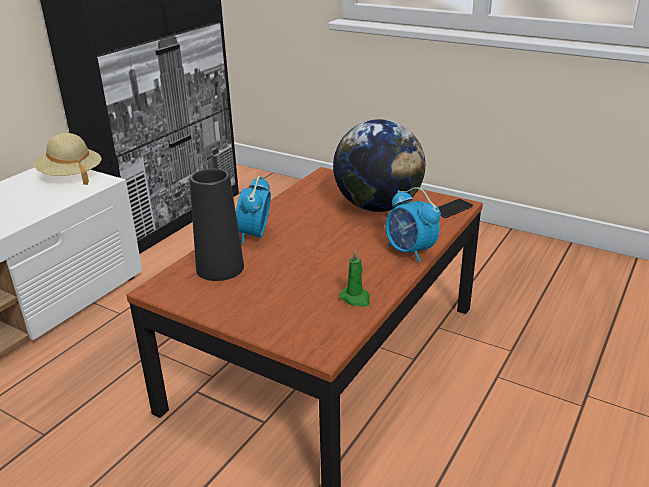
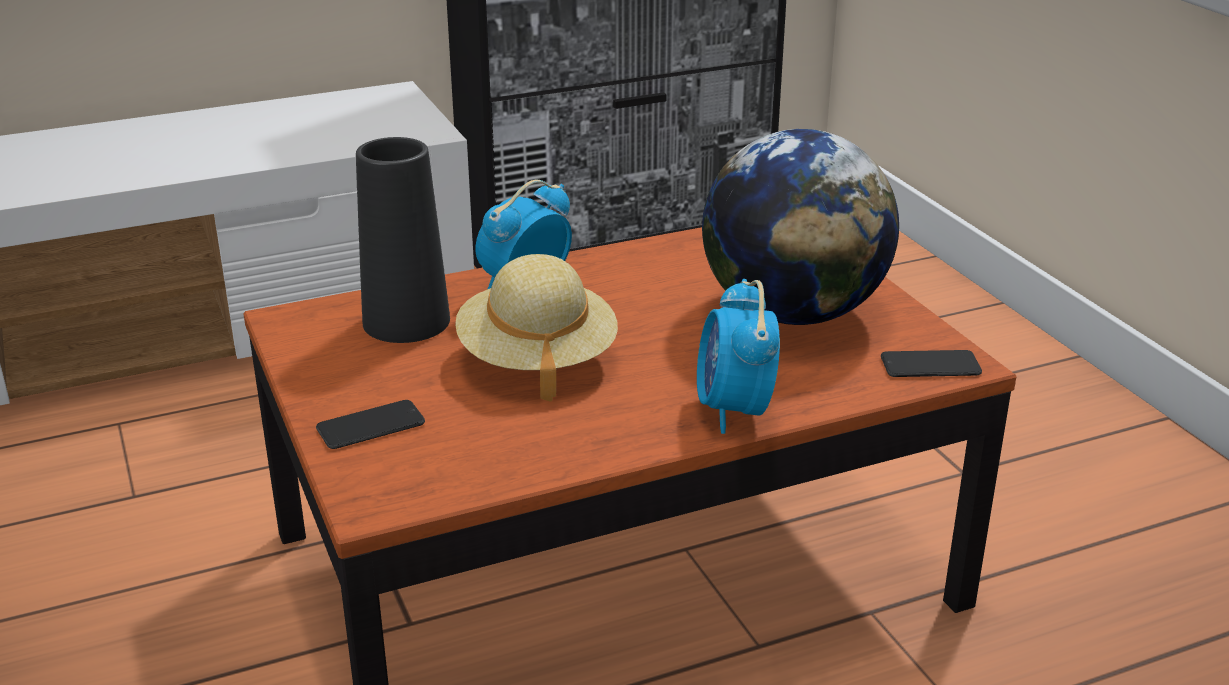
camera: 35 degrees right, 0 degrees up
beige hat [33,133,102,185] -> beige hat moved to [455,254,618,401]
green candle [339,250,370,307] -> none
none -> phone [316,400,425,449]

